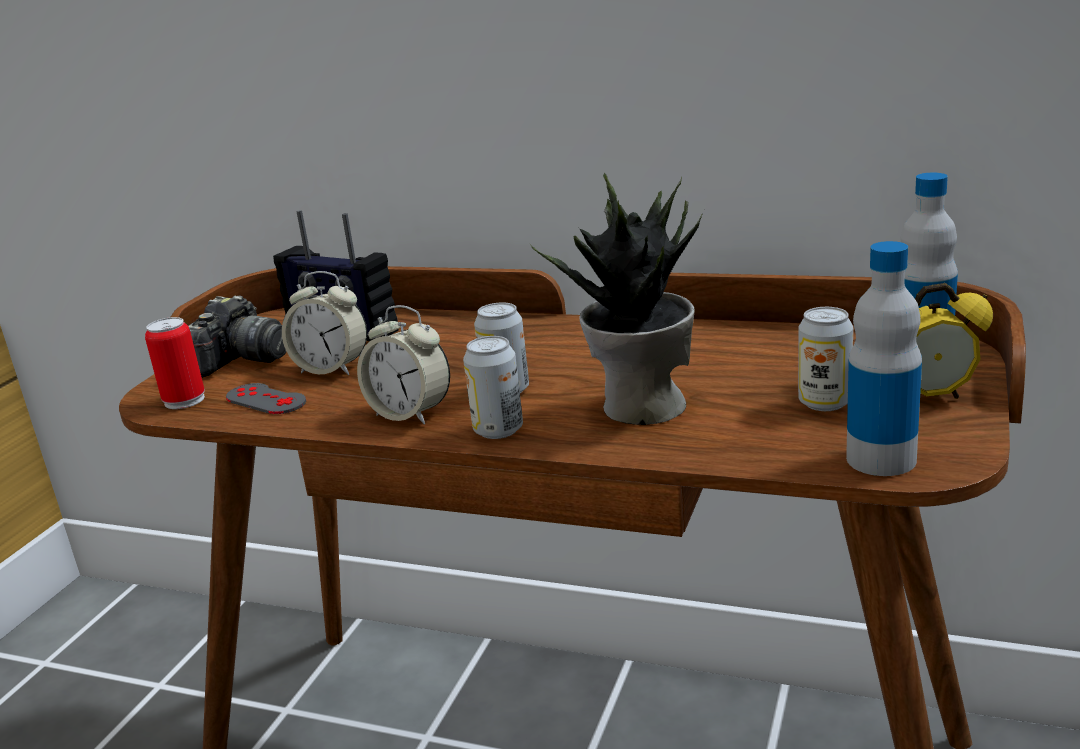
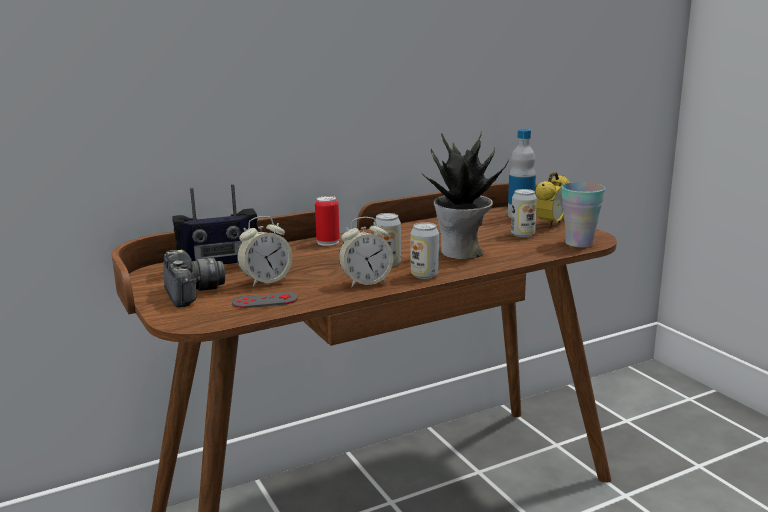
camera: 50 degrees left, 5 degrees down
can [145,317,205,409] -> can moved to [315,196,340,246]
bottle [846,241,922,476] -> cup [562,182,605,248]

